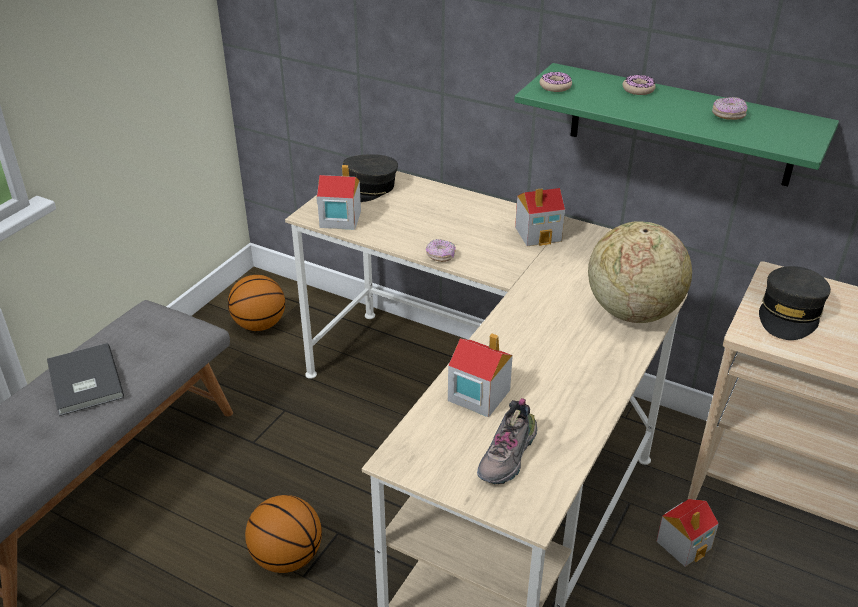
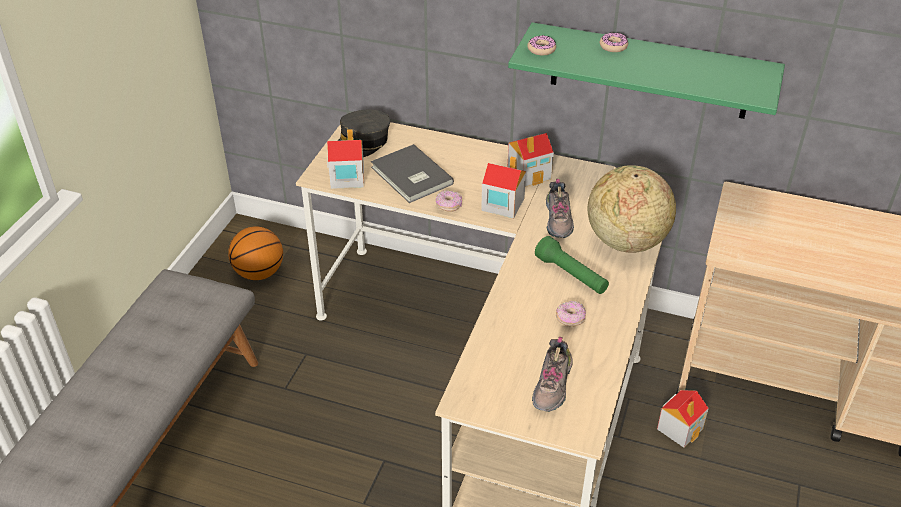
camera: 10 degrees left, 5 degrees up
grey book [47,343,124,416] -> grey book moved to [371,144,454,203]
basketball [245,495,322,573] -> none
toy house [448,333,513,417] -> toy house moved to [481,157,526,218]
donut [712,97,748,120] -> donut moved to [556,301,586,326]
grey cap [759,266,831,340] -> none
none -> green flashlight [535,236,609,294]
none -> shoe [546,179,574,238]

